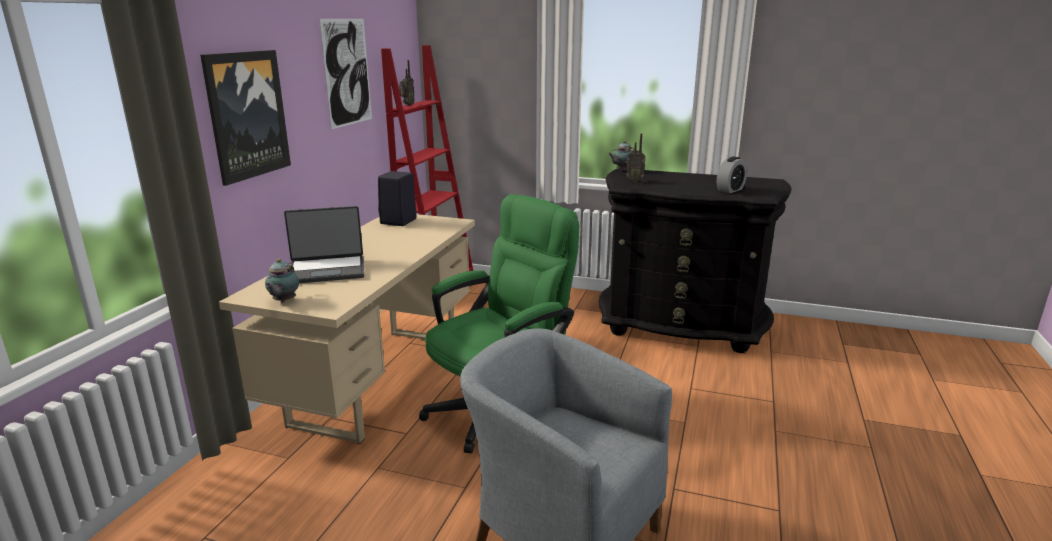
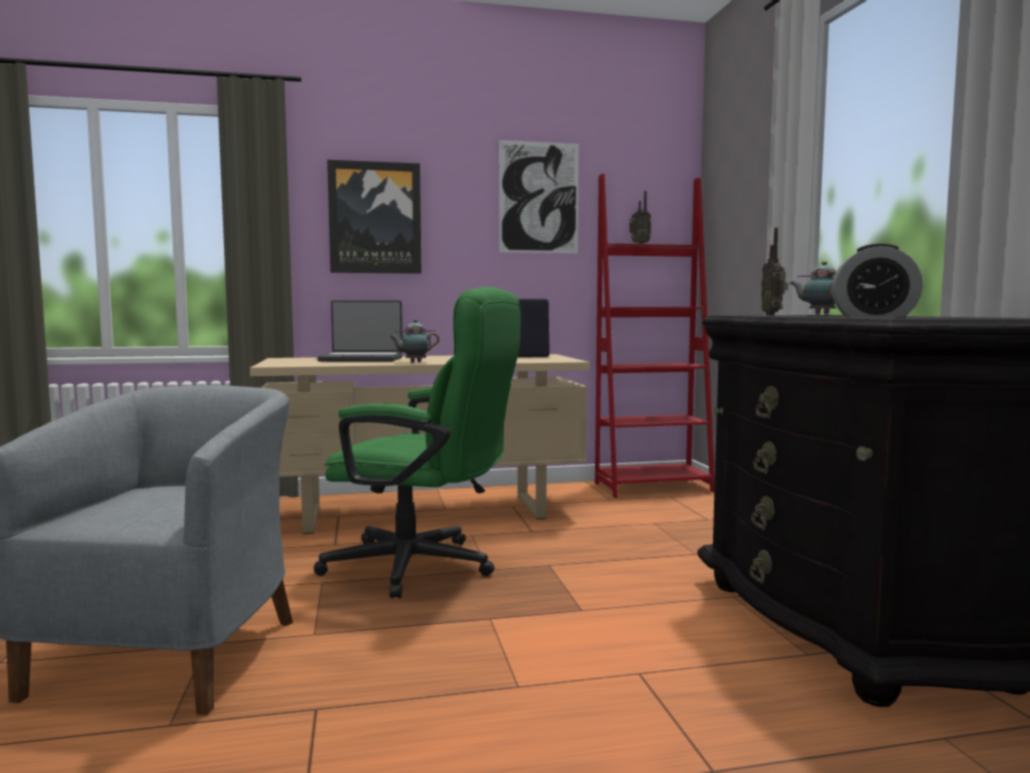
camera: 60 degrees right, 15 degrees down
teapot [265,259,299,302] -> teapot moved to [390,319,439,363]
laptop [284,206,364,283] -> laptop turned 45 degrees counterclockwise [317,300,403,362]

